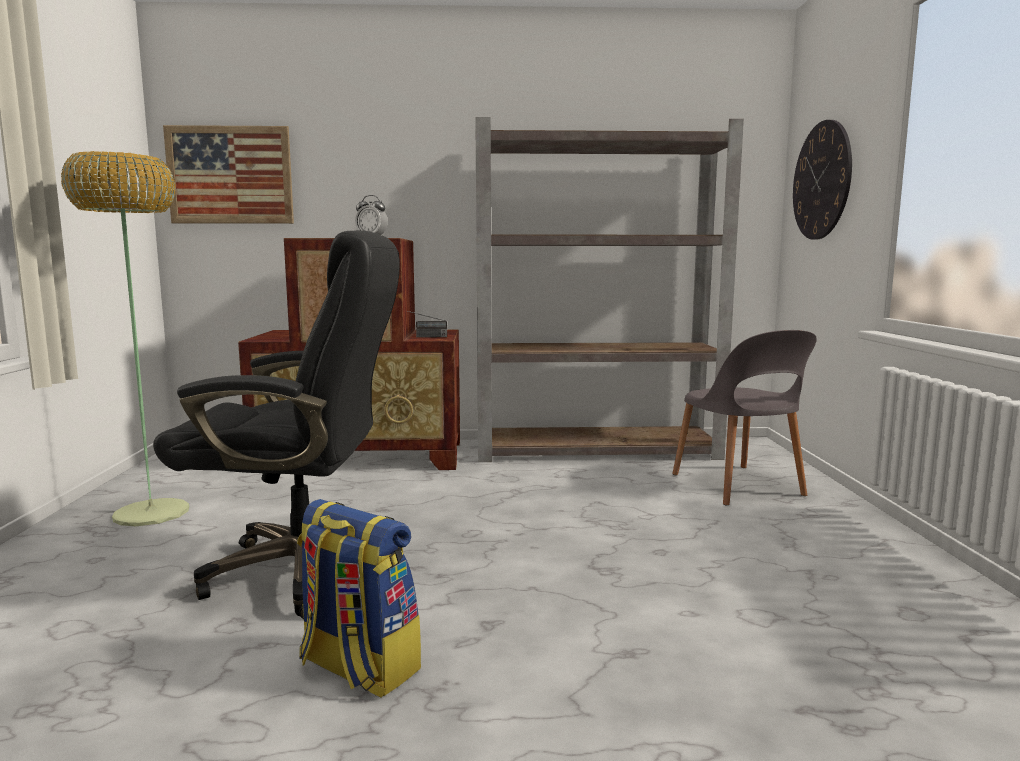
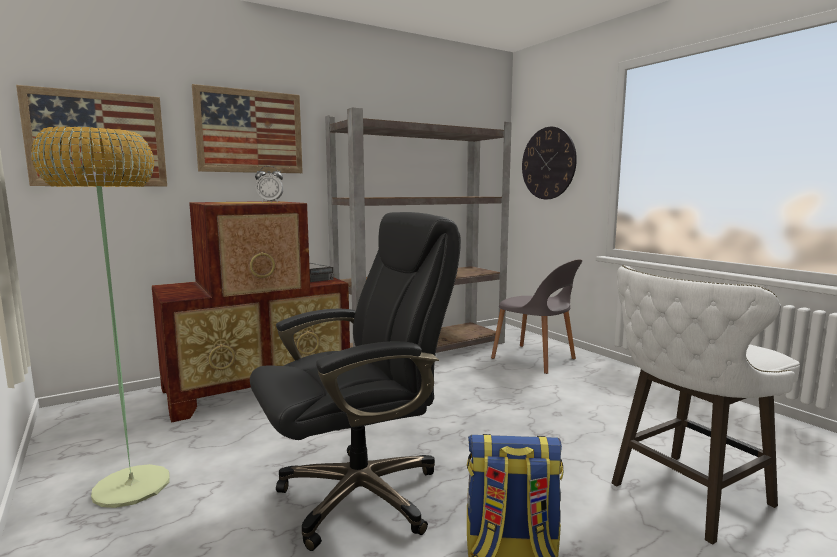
camera: 30 degrees left, 0 degrees up
none -> picture [192,84,303,173]
none -> white stool [612,265,800,545]

